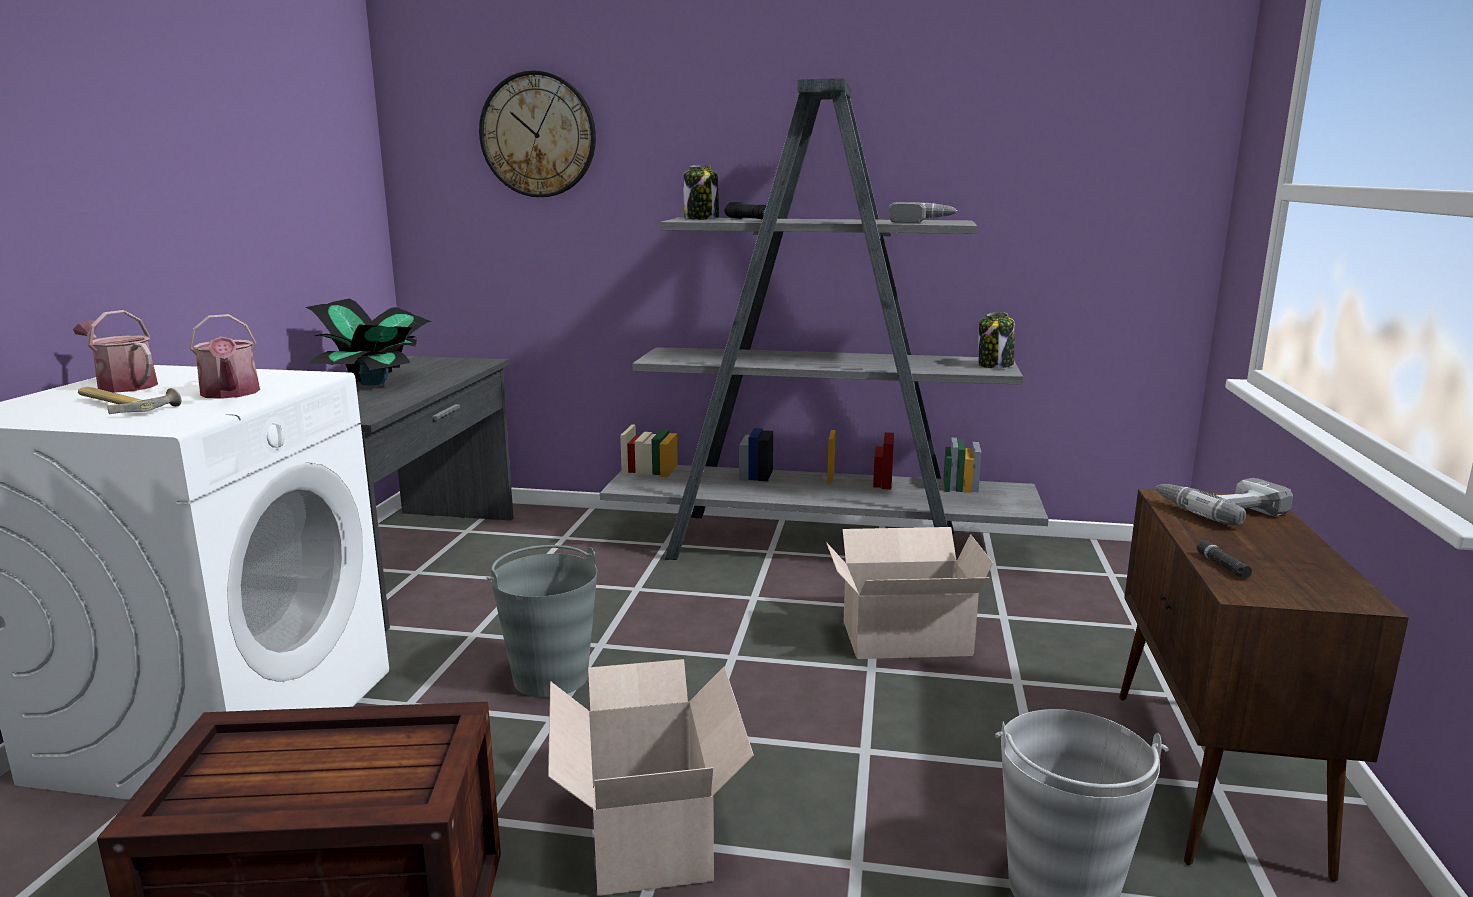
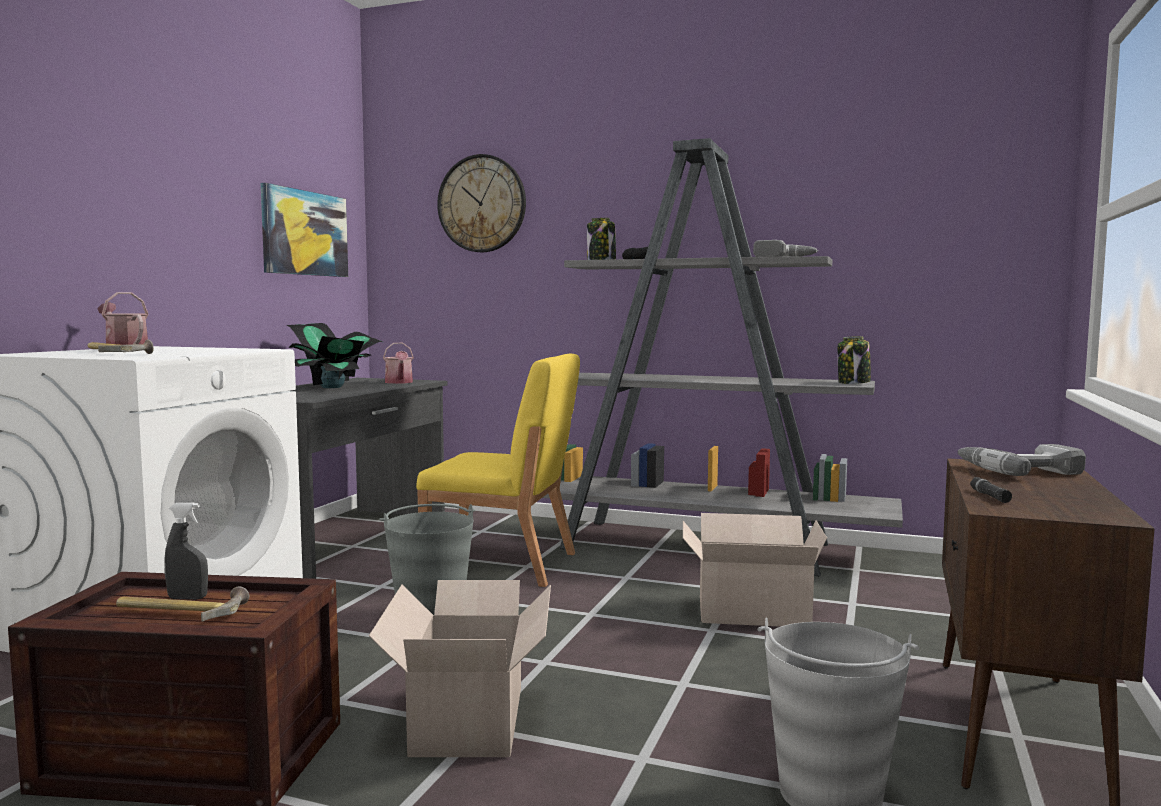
camera: 10 degrees right, 10 degrees down
watering can [189,314,260,399] -> watering can moved to [383,343,414,384]
none -> hammer [116,586,249,622]
none -> grey spray bottle [164,503,208,600]
none -> picture [261,183,348,277]
none -> yellow chair [416,354,580,587]

